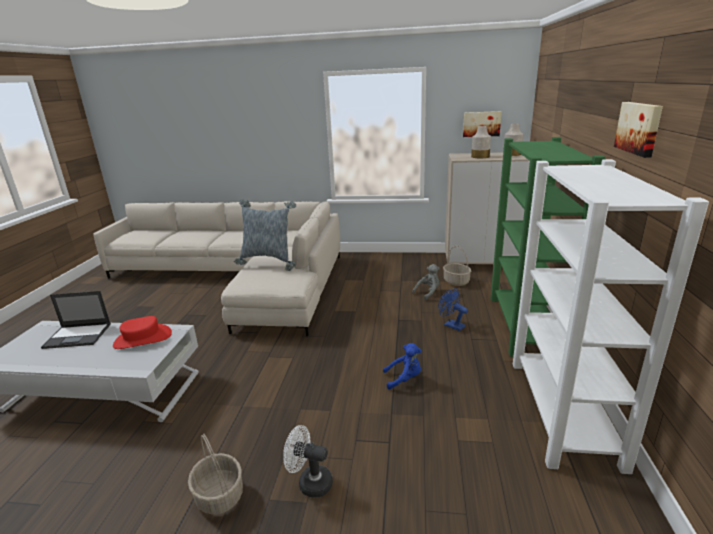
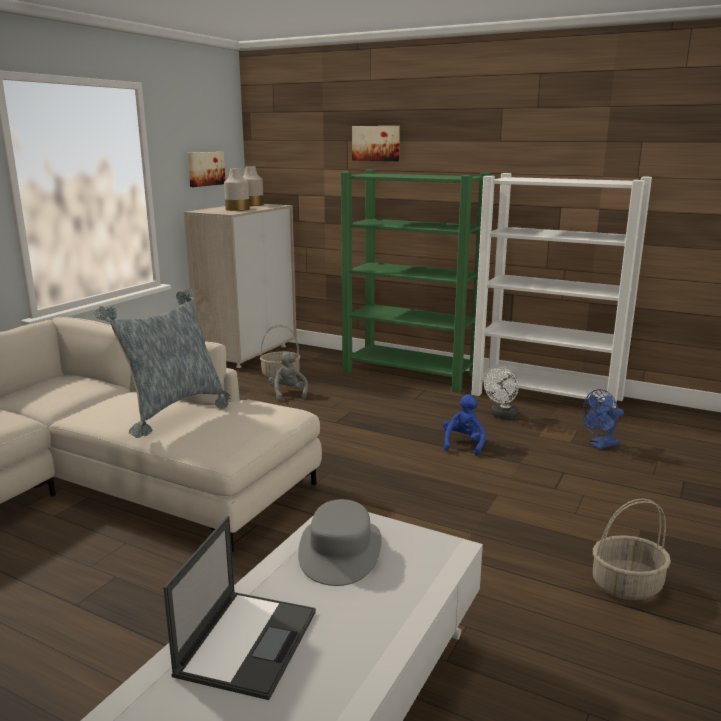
camera: 70 degrees left, 5 degrees down
red hat [113,316,172,349] -> grey hat [298,499,382,586]
white fan [283,425,333,498] -> white fan moved to [484,367,519,420]
blue fan [438,288,468,331] -> blue fan moved to [582,389,624,449]
picture [614,102,663,158] -> picture moved to [352,126,400,161]

